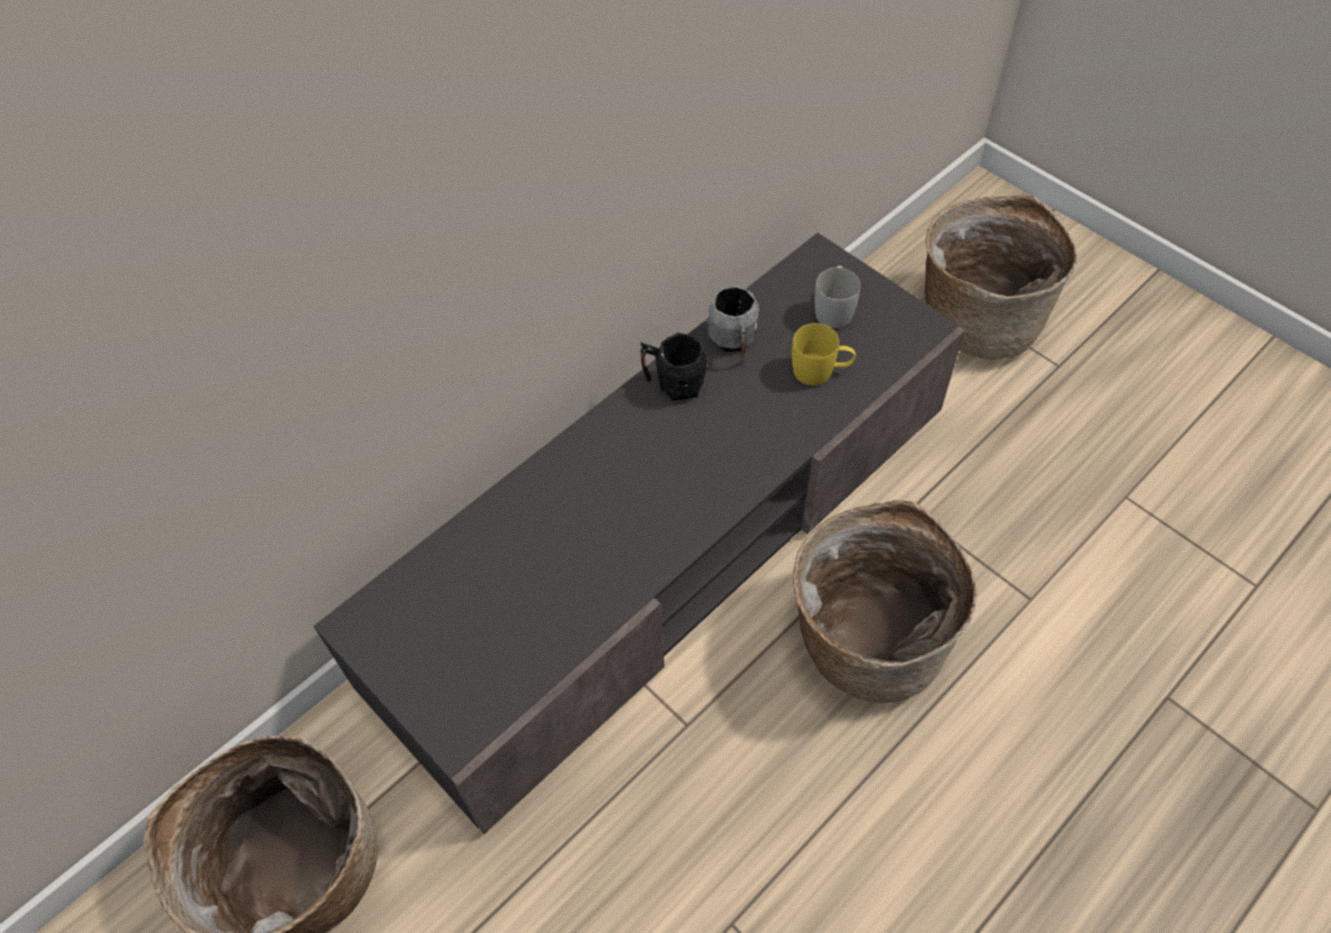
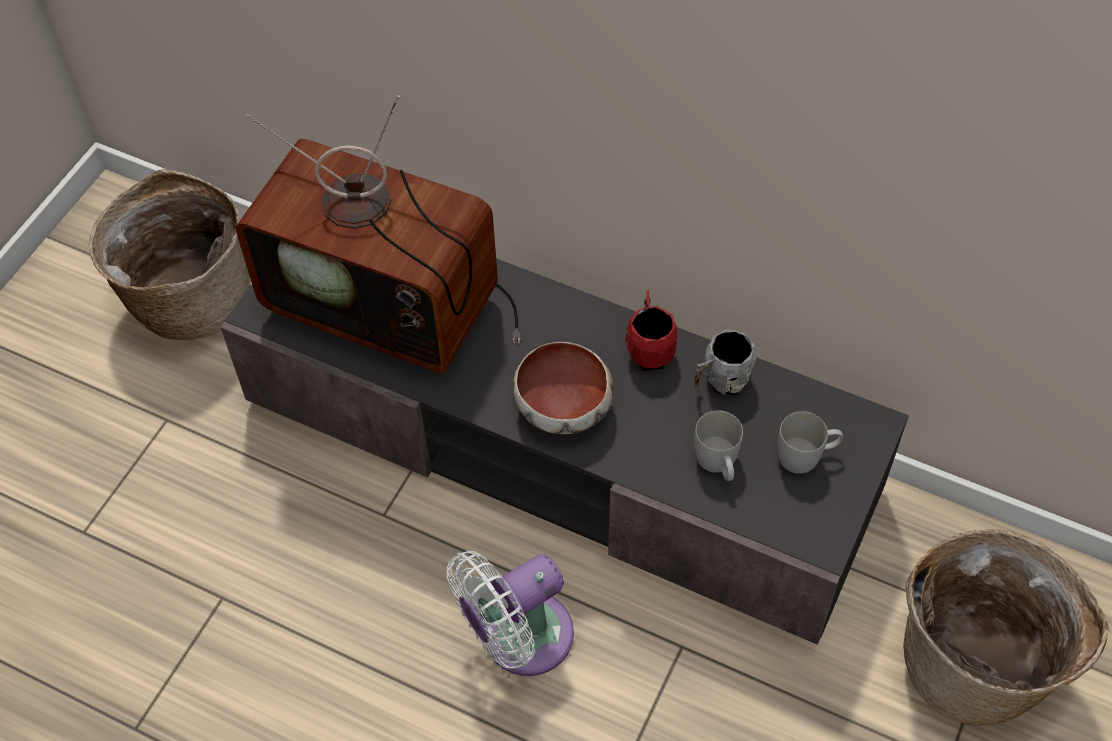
camera: 70 degrees right, 0 degrees up
black mug [640,333,707,401] -> red mug [625,290,677,371]
yellow mug [792,323,856,385] -> white mug [694,410,743,481]
basket [793,500,977,703] -> white fan [447,551,574,676]
none -> television [235,95,522,373]
none -> bowl [513,342,614,434]

